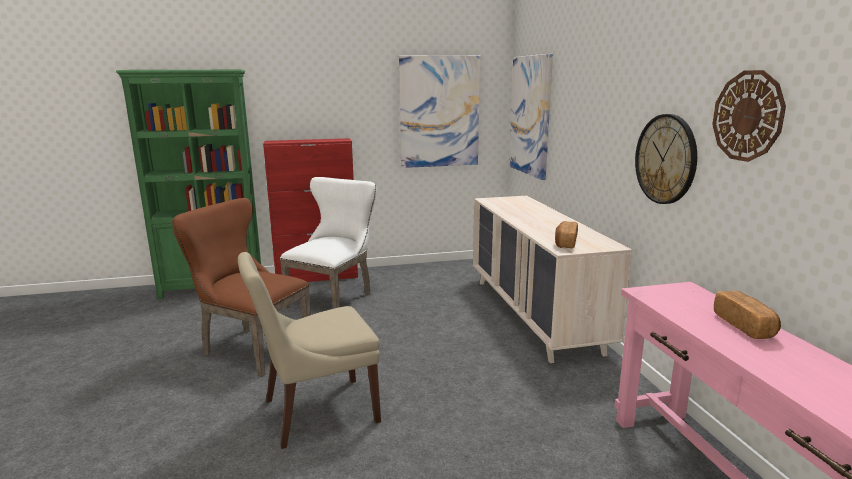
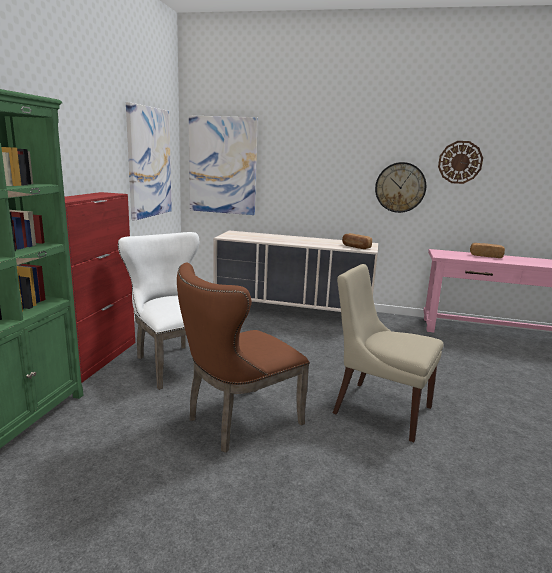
camera: 65 degrees left, 0 degrees up
beige chair [238,252,381,449] -> beige chair turned 120 degrees clockwise [333,264,444,442]

